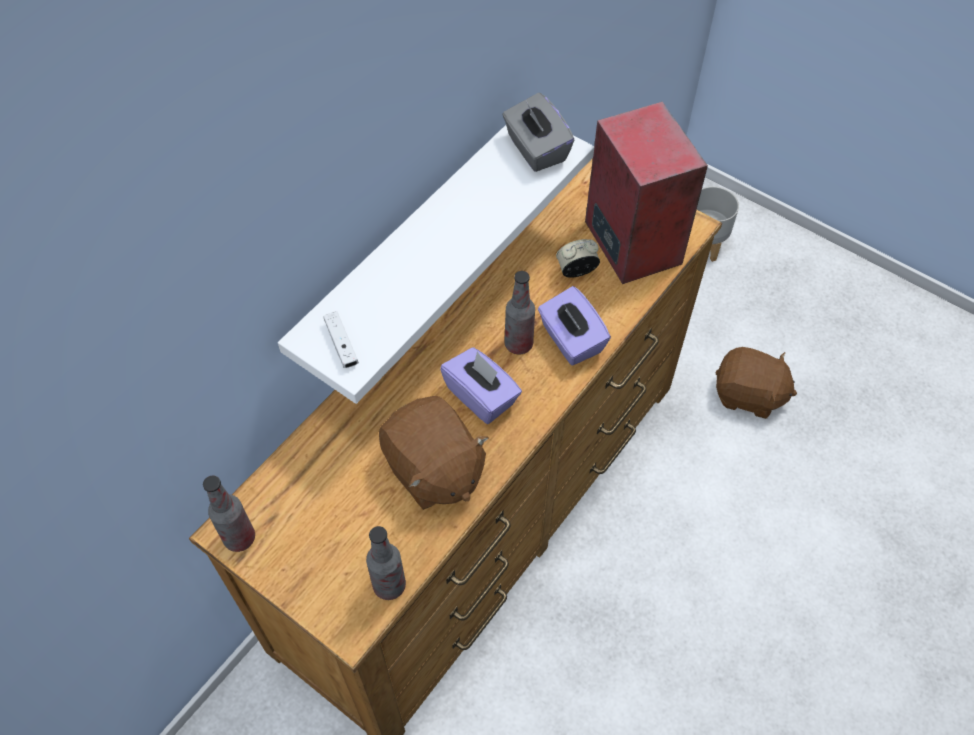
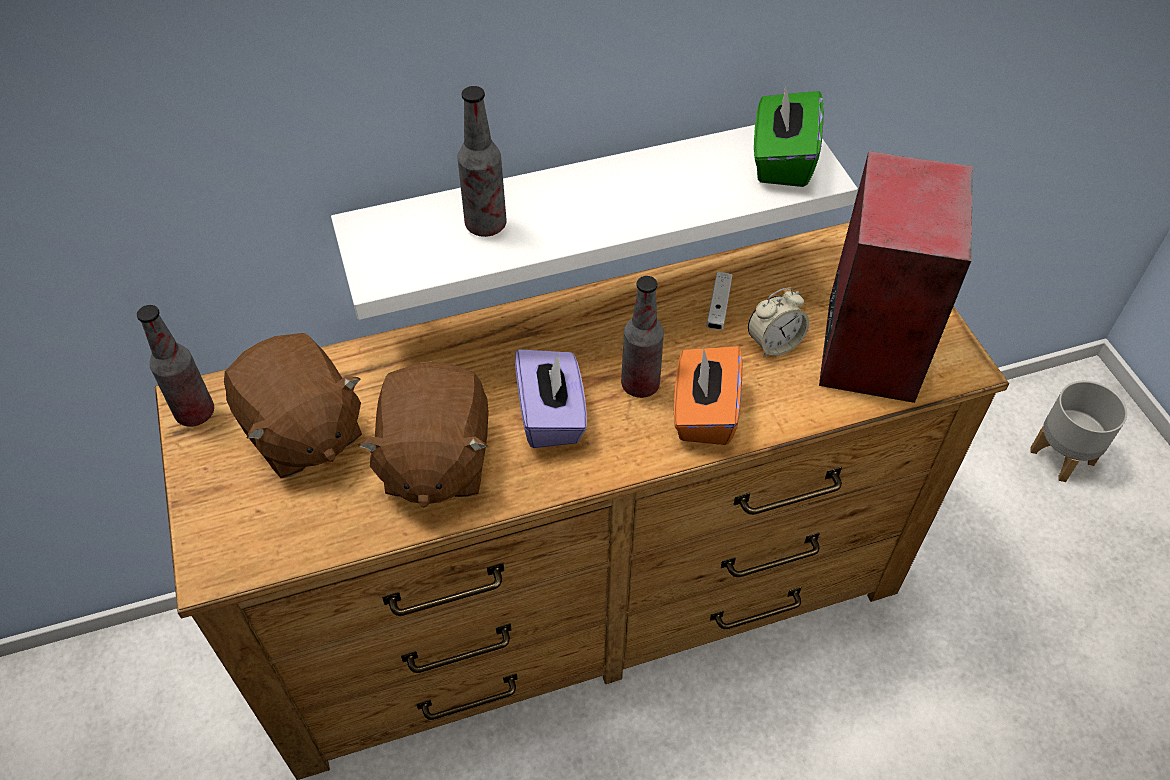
camera: 35 degrees right, 5 degrees down
white game controller [323,311,359,368] -> white game controller moved to [706,272,733,330]
bottle [366,526,406,600] -> bottle moved to [457,86,507,237]
grey tissue box [502,92,574,172] -> green tissue box [754,84,823,187]
purple tissue box [538,286,611,365] -> orange tissue box [674,346,742,445]
alarm clock [556,239,600,278] -> alarm clock turned 135 degrees clockwise [748,287,809,358]
brown plush toy [715,347,797,419] -> brown plush toy moved to [224,333,362,478]

